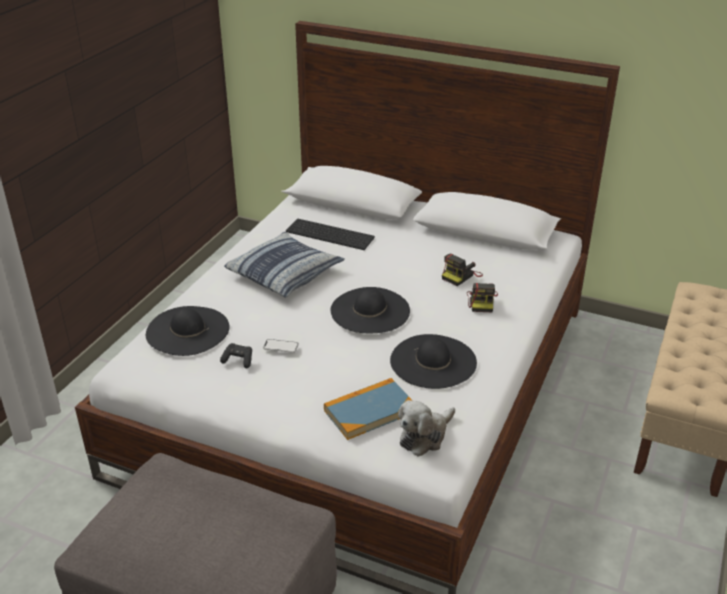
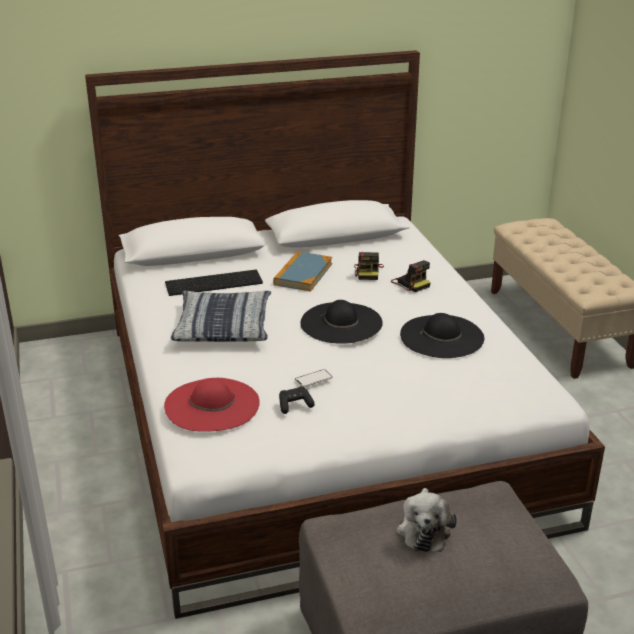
camera: 40 degrees left, 5 degrees down
black hat [146,306,230,356] -> red hat [164,378,260,432]
book [324,378,413,440] -> book moved to [273,251,332,292]
plush toy [398,400,455,456] -> plush toy moved to [397,488,457,552]

